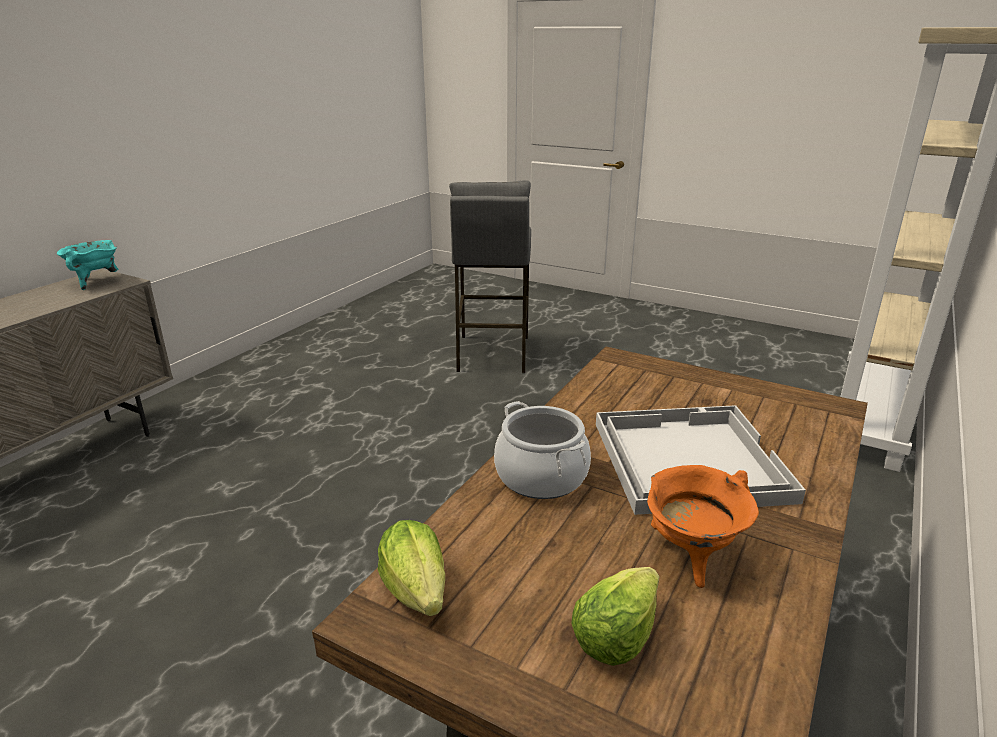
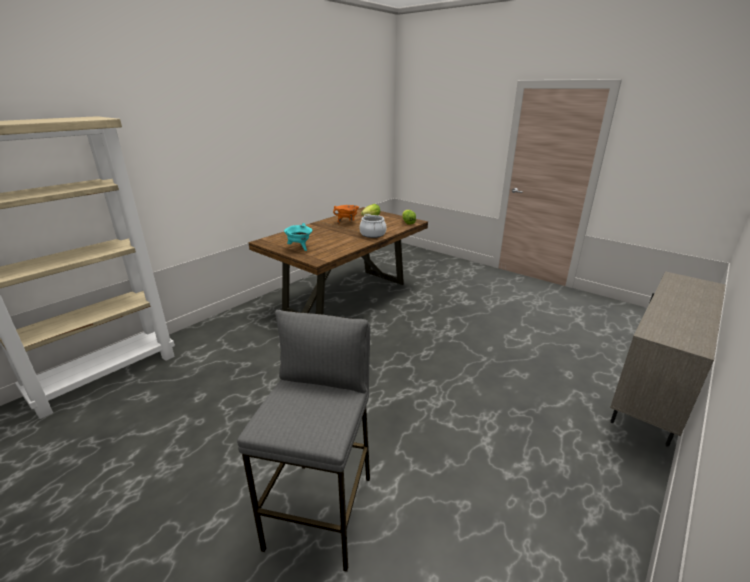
camera: 170 degrees left, 0 degrees up
turquoise cooking pot [57,240,119,290] -> turquoise cooking pot moved to [284,223,312,251]
white tray [596,405,806,515] -> none

